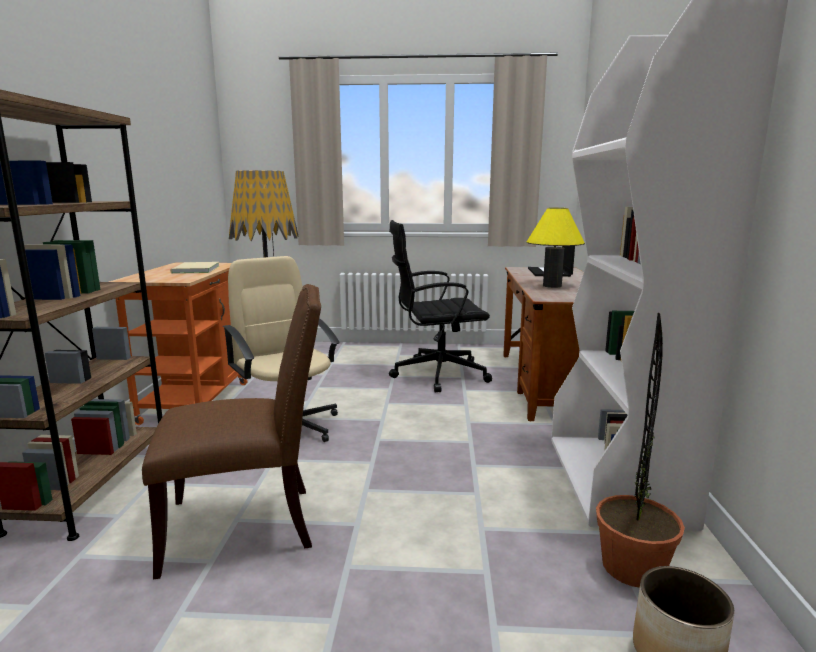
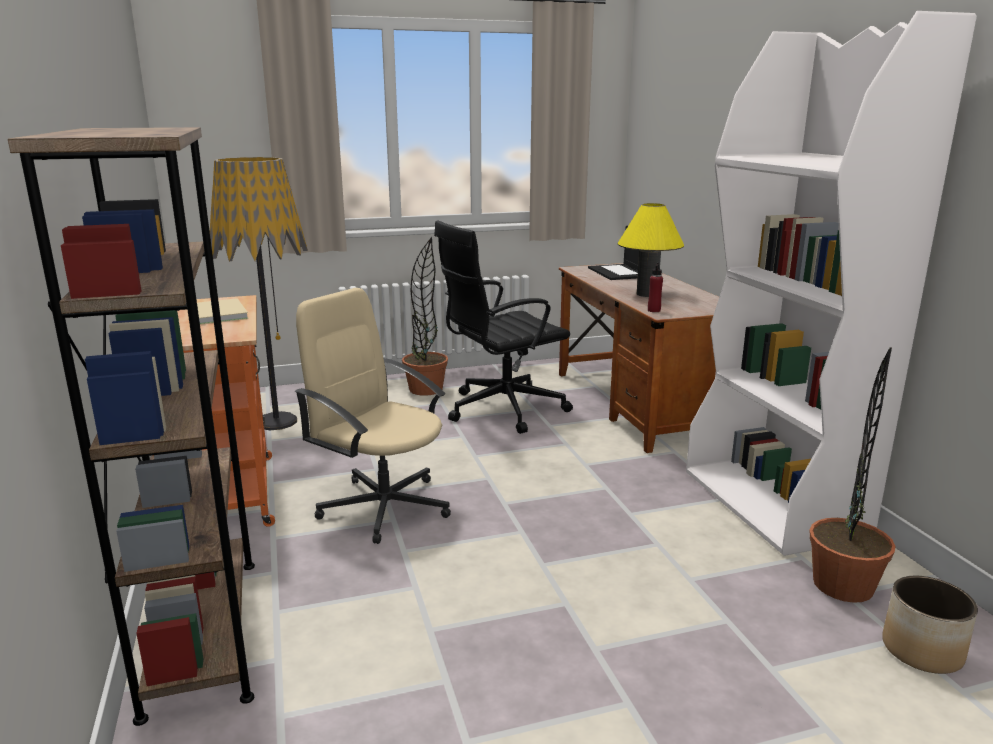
camera: 20 degrees left, 5 degrees up
brown chair [142,284,321,580] -> none
none -> potted plant [402,237,448,396]
none -> red bottle [648,263,663,312]

